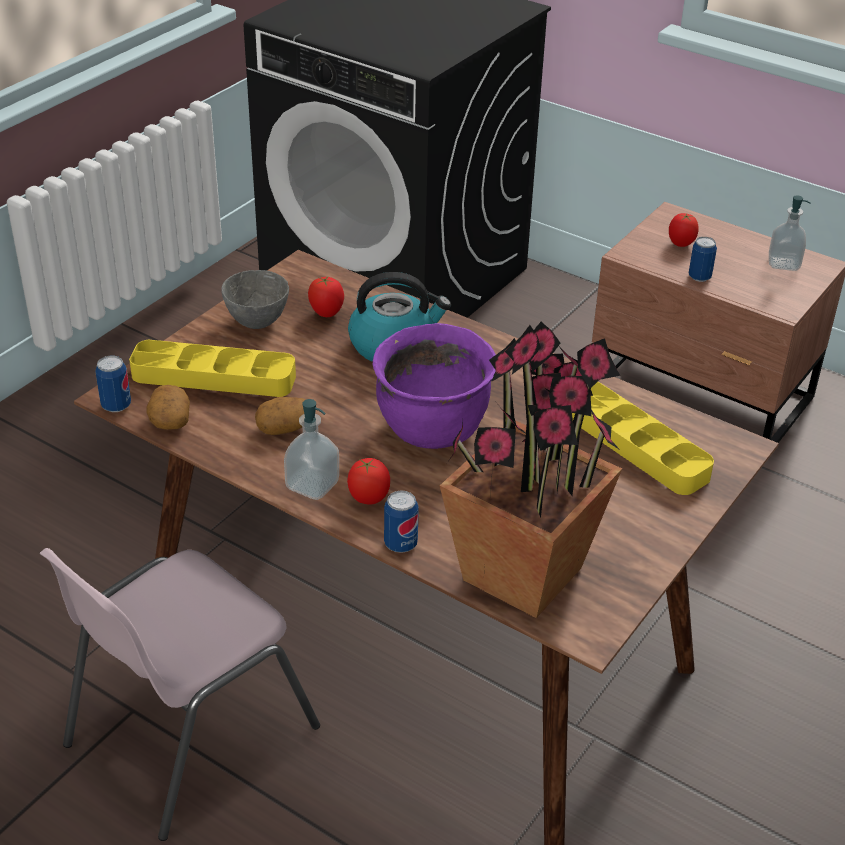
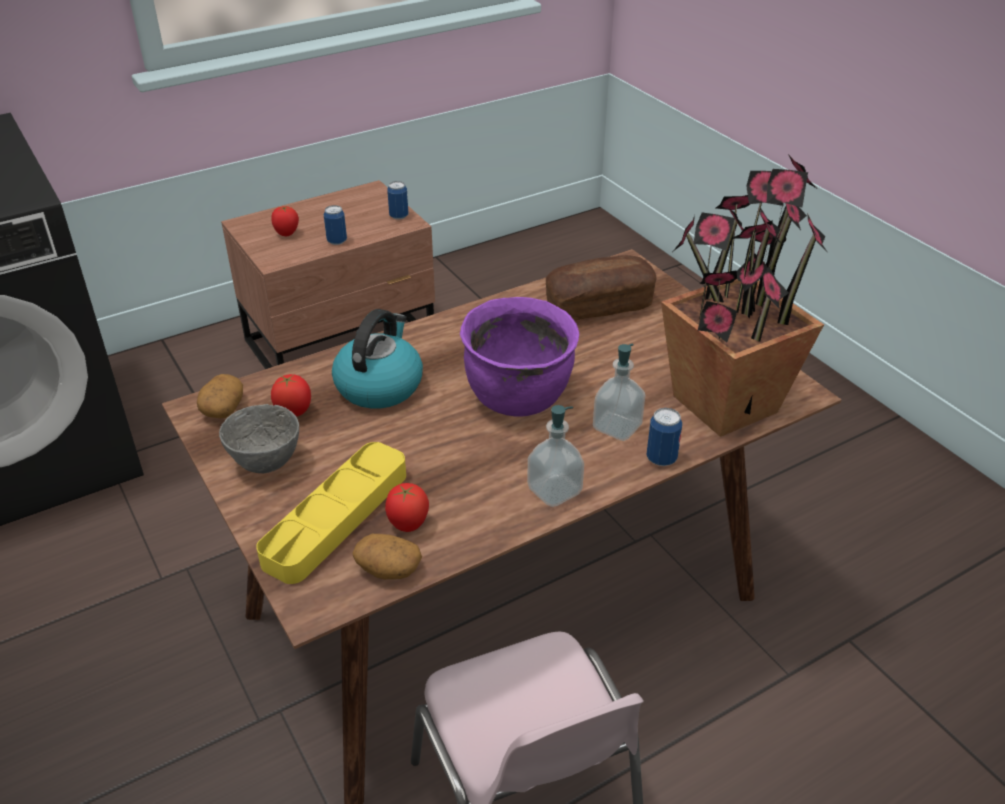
camera: 65 degrees left, 0 degrees up
can [95,355,131,412] -> can moved to [387,181,408,220]
potato [255,397,306,435] -> potato moved to [197,374,243,418]
tomato [347,458,390,505] -> tomato moved to [385,483,429,532]
yellow tray [572,382,714,495] -> bread [546,255,657,321]
soap dispenser [769,195,811,271] -> soap dispenser moved to [593,344,645,441]

